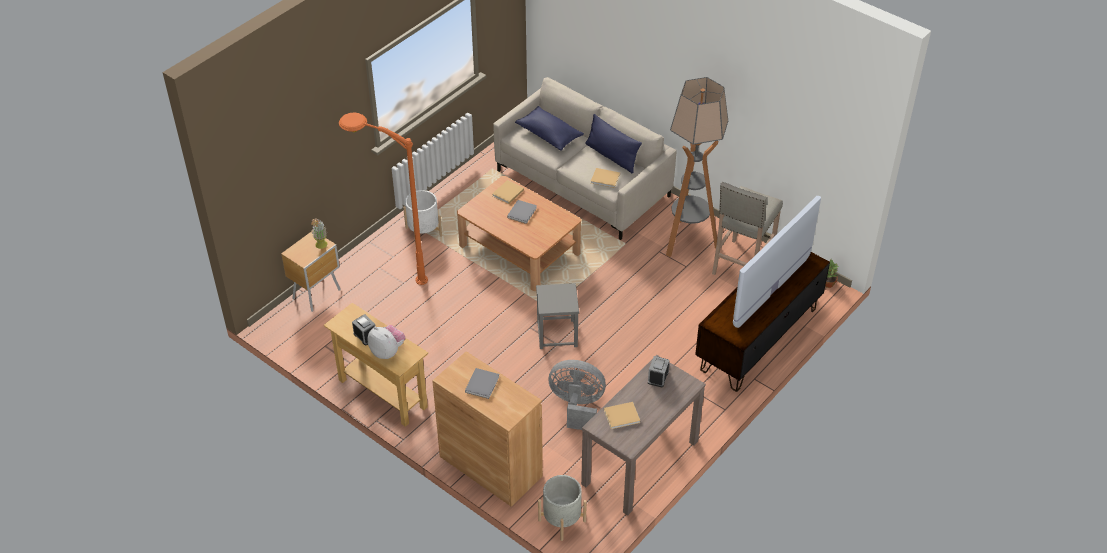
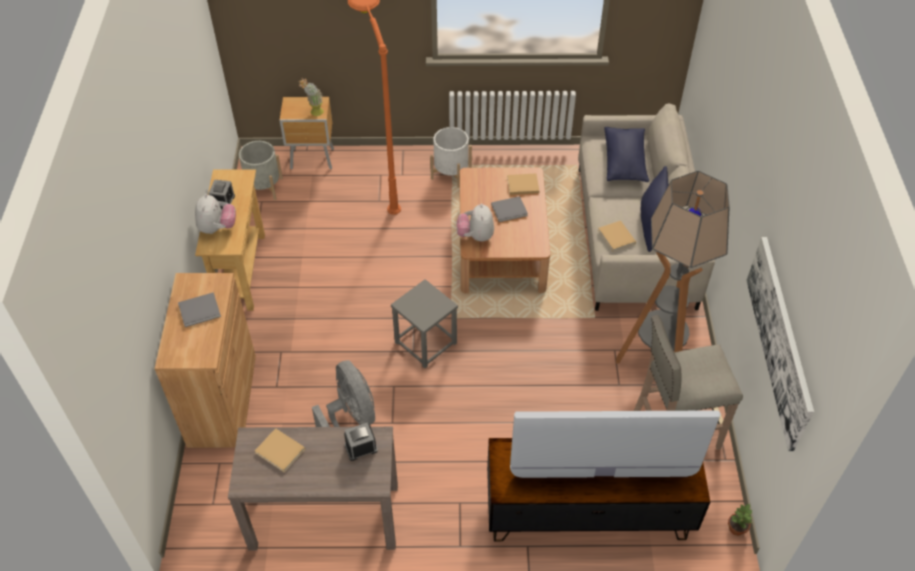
camera: 50 degrees right, 5 degrees up
grey planter [538,475,587,541] -> grey planter moved to [239,141,283,200]
none -> plush toy [457,204,494,242]
none -> picture [746,237,814,451]

